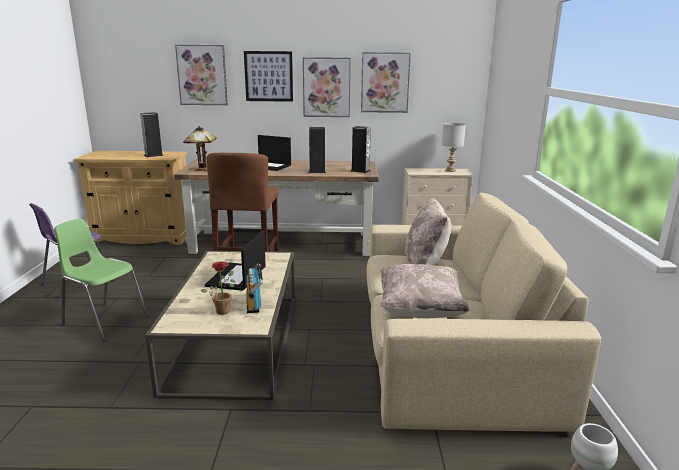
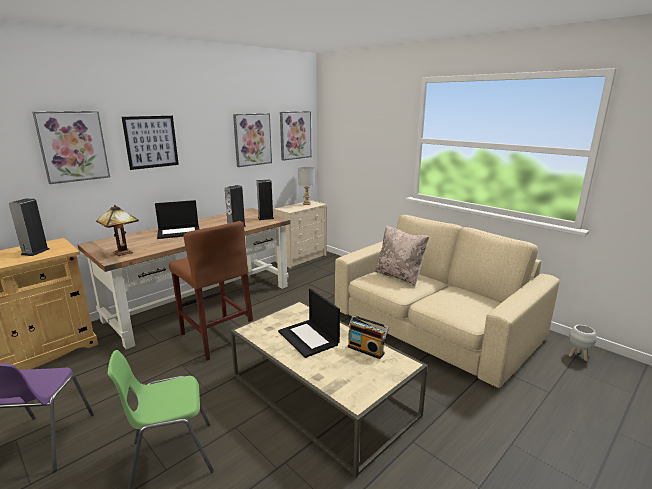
camera: 45 degrees left, 0 degrees up
potted plant [200,262,235,315] -> none
picture [303,57,351,117] -> picture moved to [280,111,311,161]
beige pillow [381,264,469,319] -> none

